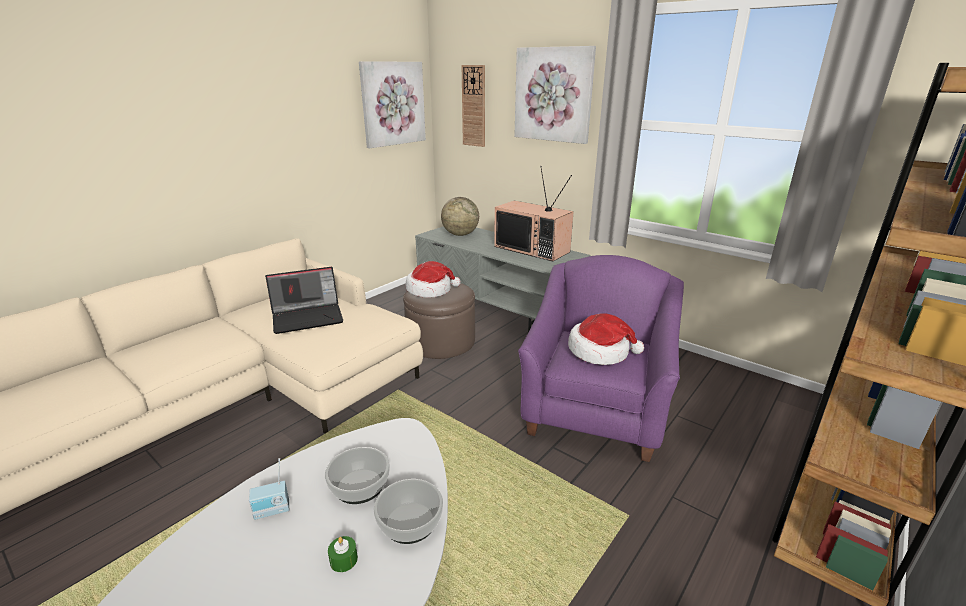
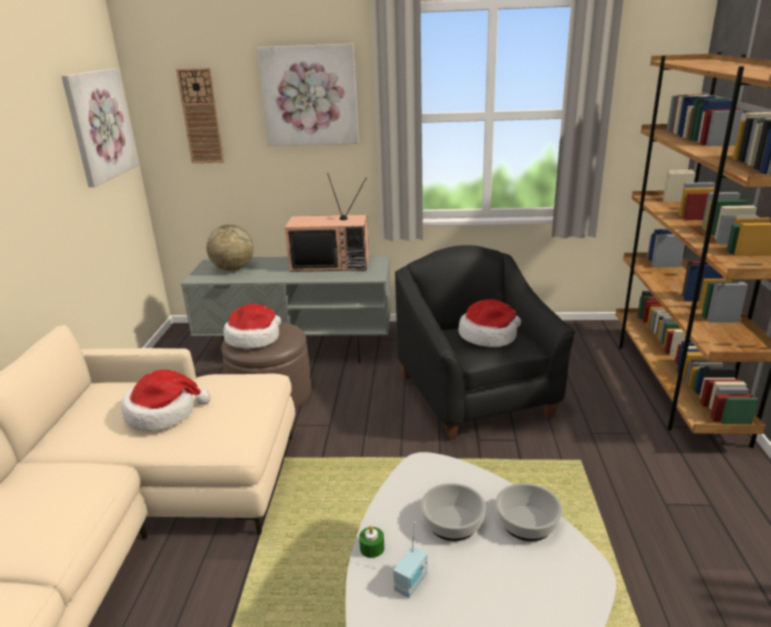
camera: 35 degrees left, 0 degrees up
laptop [265,267,343,334] -> hat [122,370,211,431]
green candle [328,536,358,572] -> green candle moved to [359,526,384,558]
purple armchair [518,255,684,462] -> black armchair [395,245,575,440]

